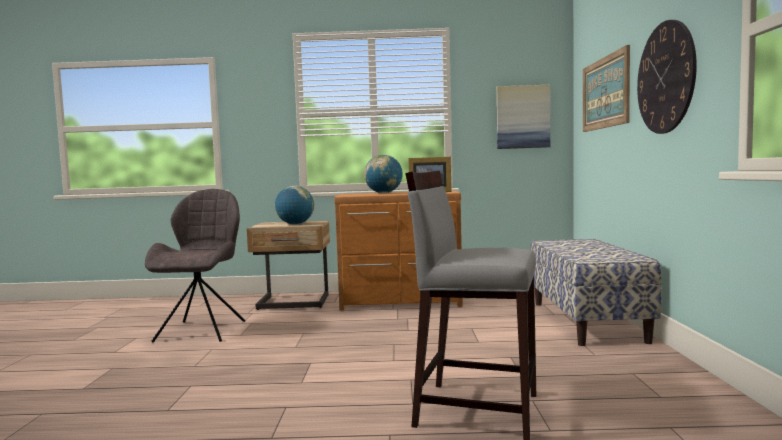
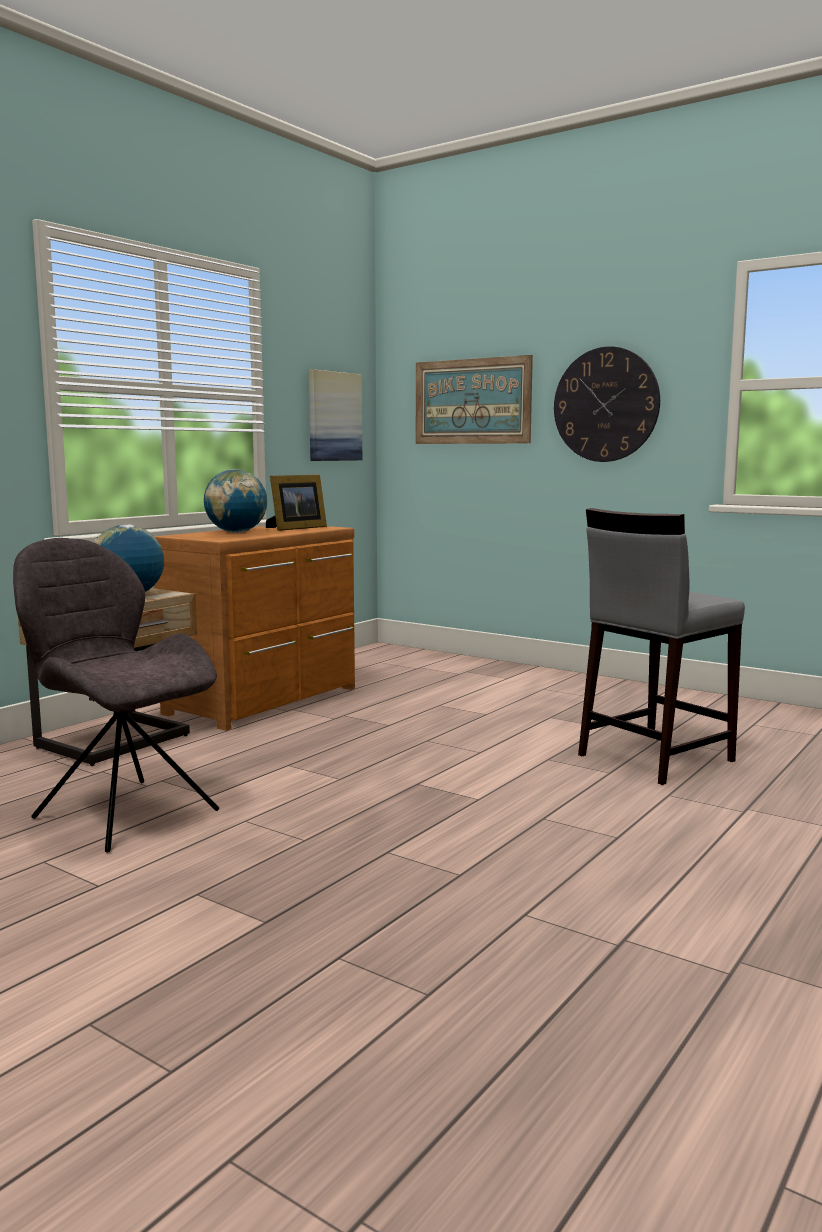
camera: 55 degrees left, 5 degrees up
bench [530,239,662,346] -> none

